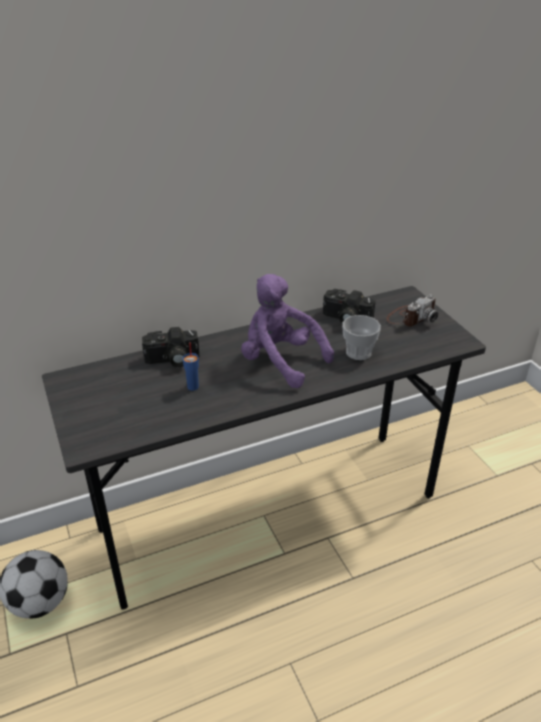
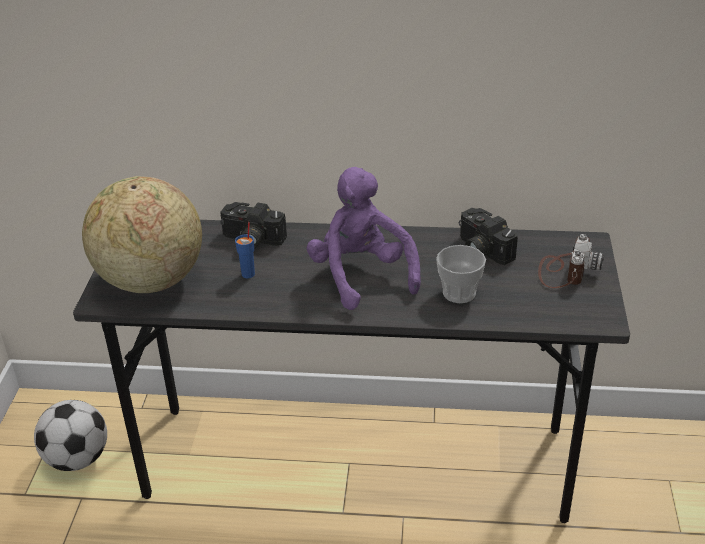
camera: 30 degrees right, 0 degrees up
camera [386,295,438,327] -> camera turned 60 degrees counterclockwise [538,234,604,288]
none -> globe [82,176,202,293]

